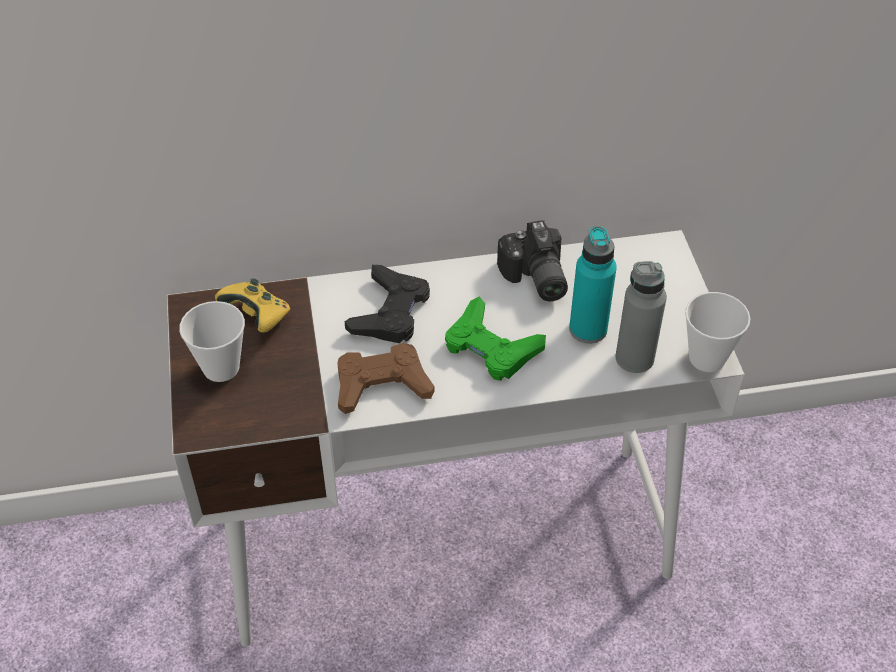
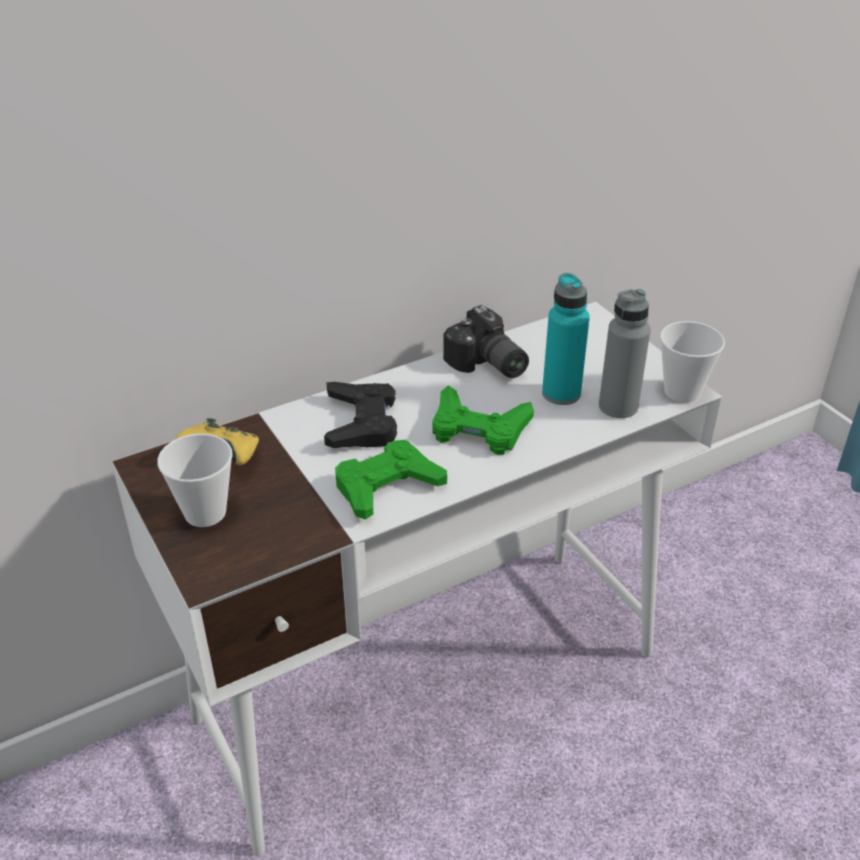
camera: 20 degrees left, 10 degrees down
brown game controller [337,343,434,414] -> green game controller [335,440,447,520]

